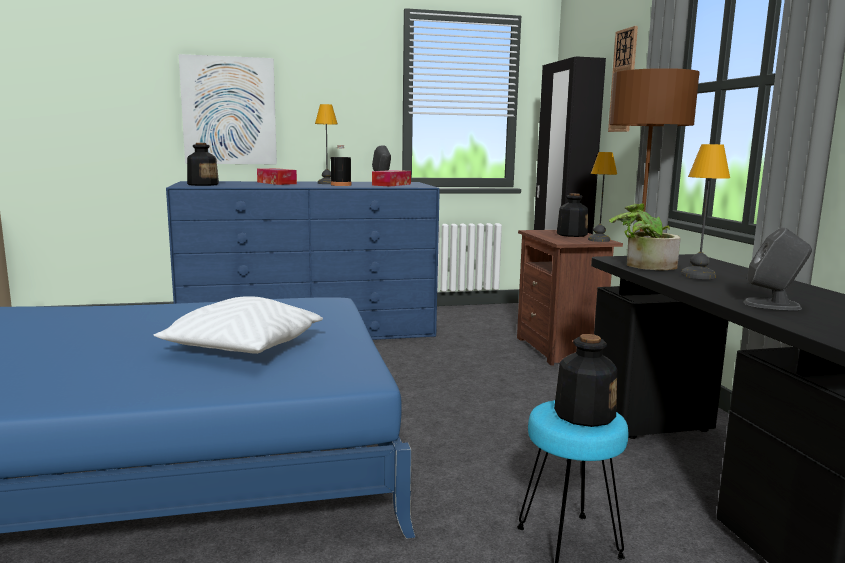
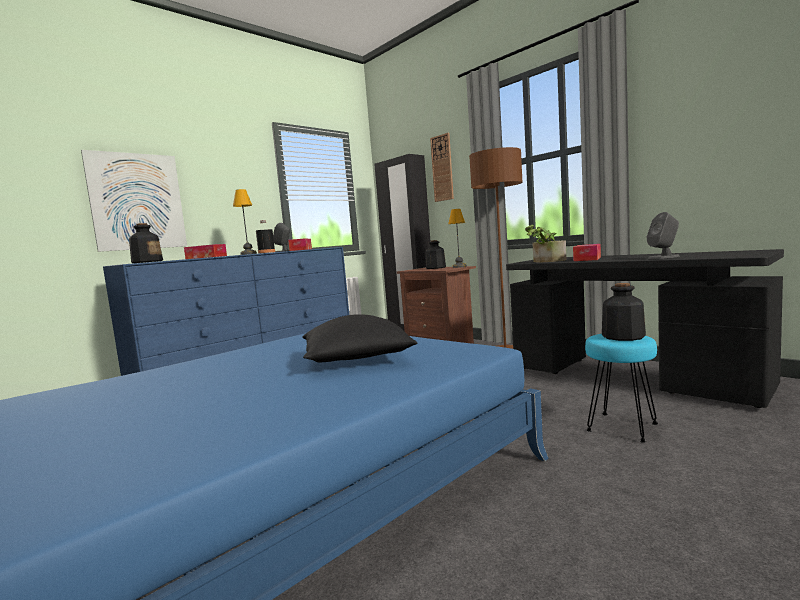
camera: 30 degrees left, 5 degrees down
white pillow [154,296,323,354] -> black pillow [302,314,417,362]
table lamp [681,144,730,279] -> tissue box [573,244,601,261]

